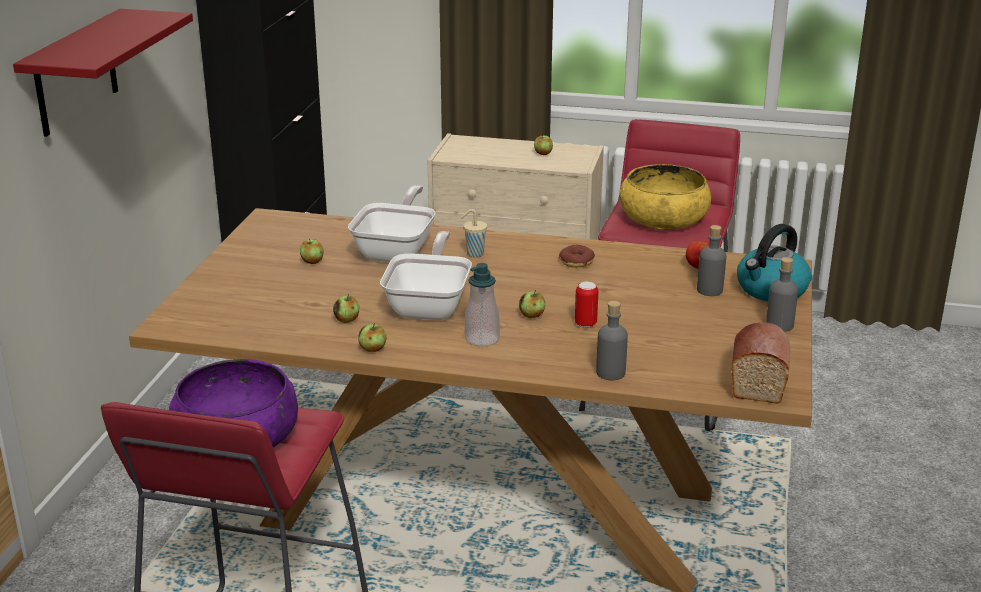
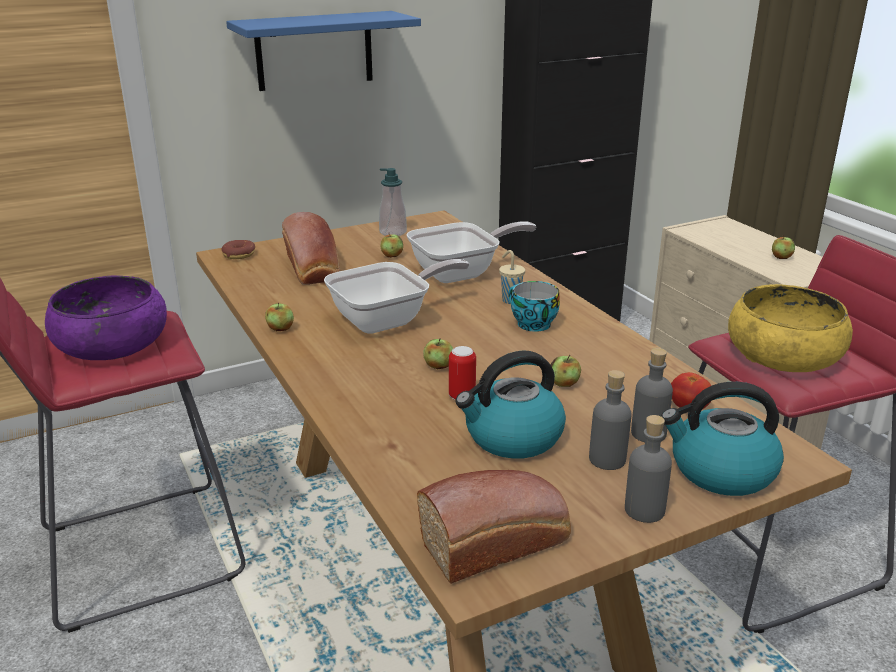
camera: 50 degrees right, 0 degrees up
red shelf [13,9,193,137] -> blue shelf [226,11,421,91]
apple [333,294,359,323] -> apple moved to [551,355,581,387]
soap dispenser [464,263,500,347] -> soap dispenser moved to [379,168,407,236]
donut [559,245,595,268] -> donut moved to [222,240,255,259]
grey bottle [596,301,628,380] -> grey bottle moved to [589,370,632,470]
none -> bread [282,212,340,285]
none -> kettle [456,351,566,459]
none -> cup [508,281,560,332]

